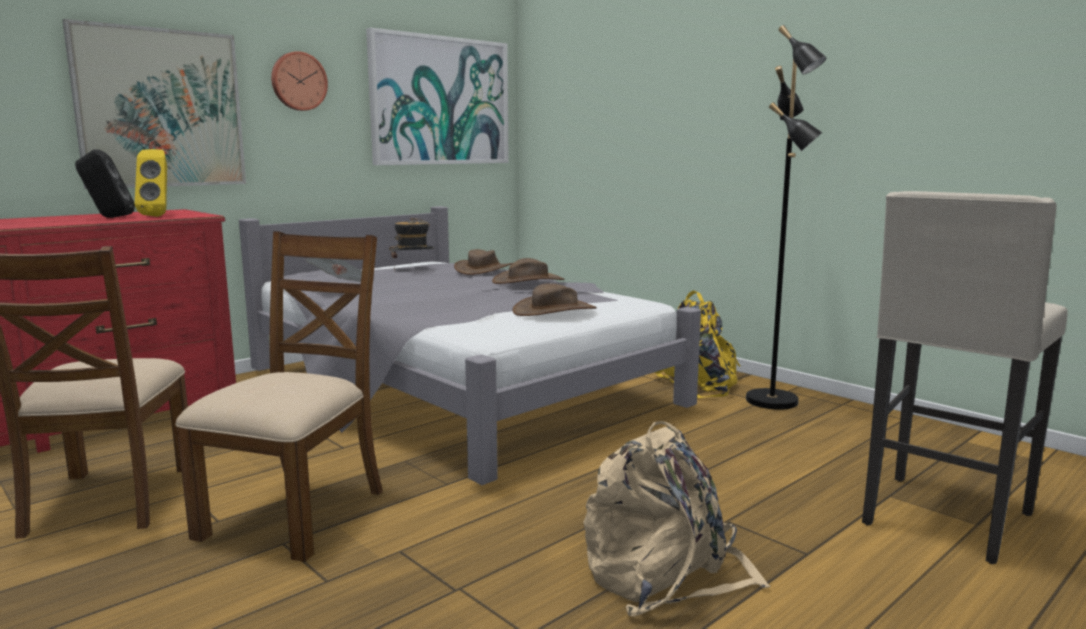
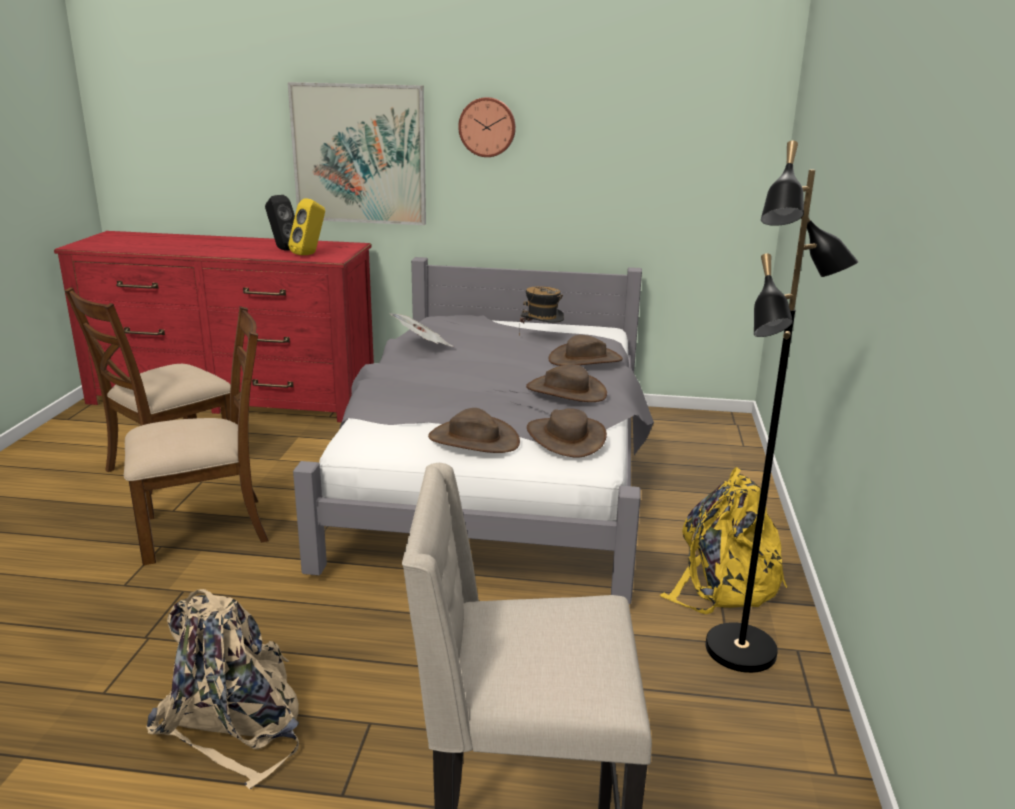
camera: 50 degrees right, 10 degrees up
picture [366,28,509,165] -> none
none -> brown hat [527,408,607,458]

